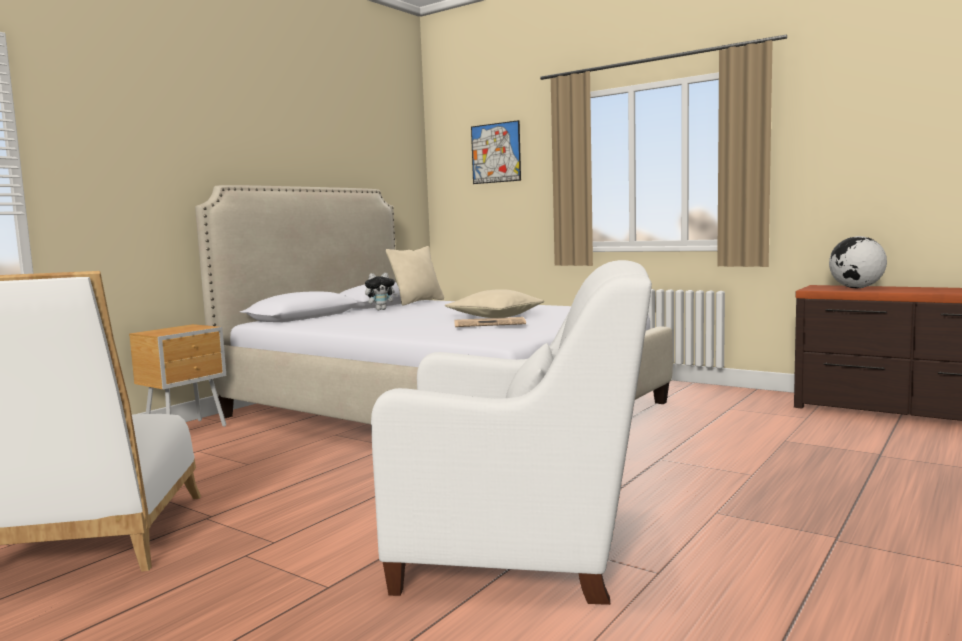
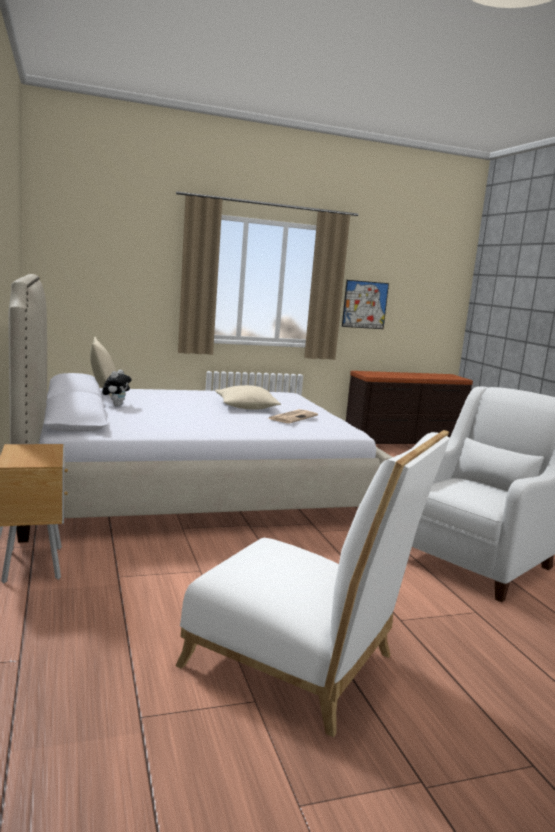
camera: 55 degrees left, 5 degrees up
picture [471,120,521,184] -> picture moved to [342,280,389,329]
globe [829,236,887,288] -> none

